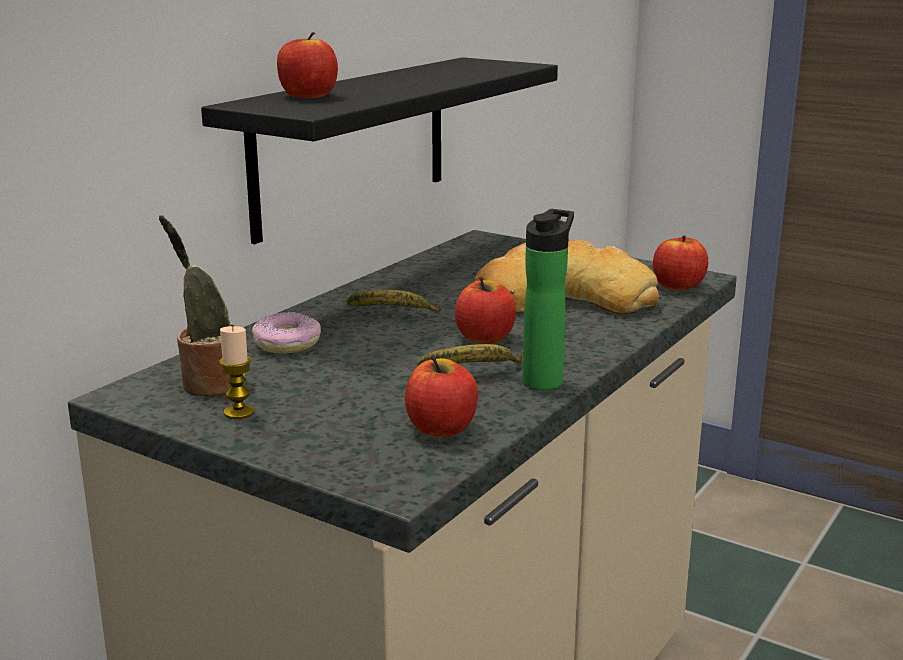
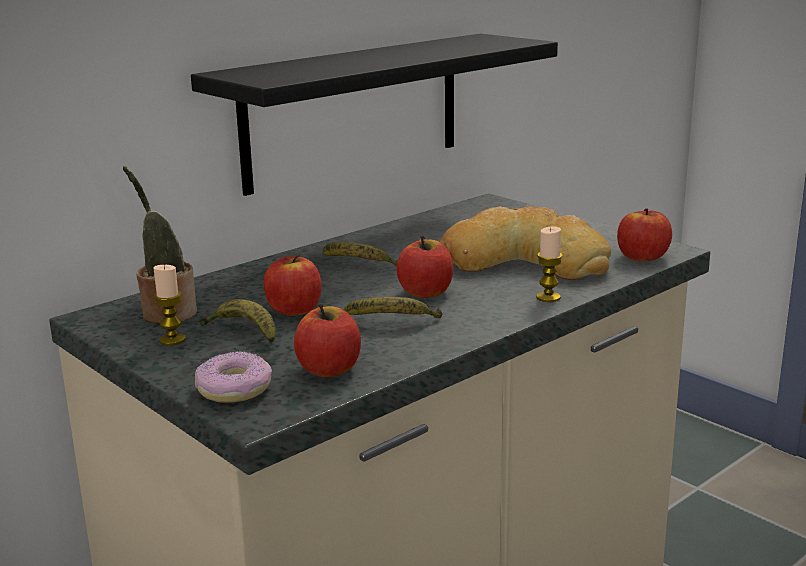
camera: 15 degrees right, 0 degrees up
donut [252,312,321,354] -> donut moved to [195,352,272,403]
apple [277,32,338,98] -> apple moved to [264,255,322,316]
bottle [522,209,574,390] -> none
none -> banana [199,299,276,343]
none -> candle [536,226,563,302]

